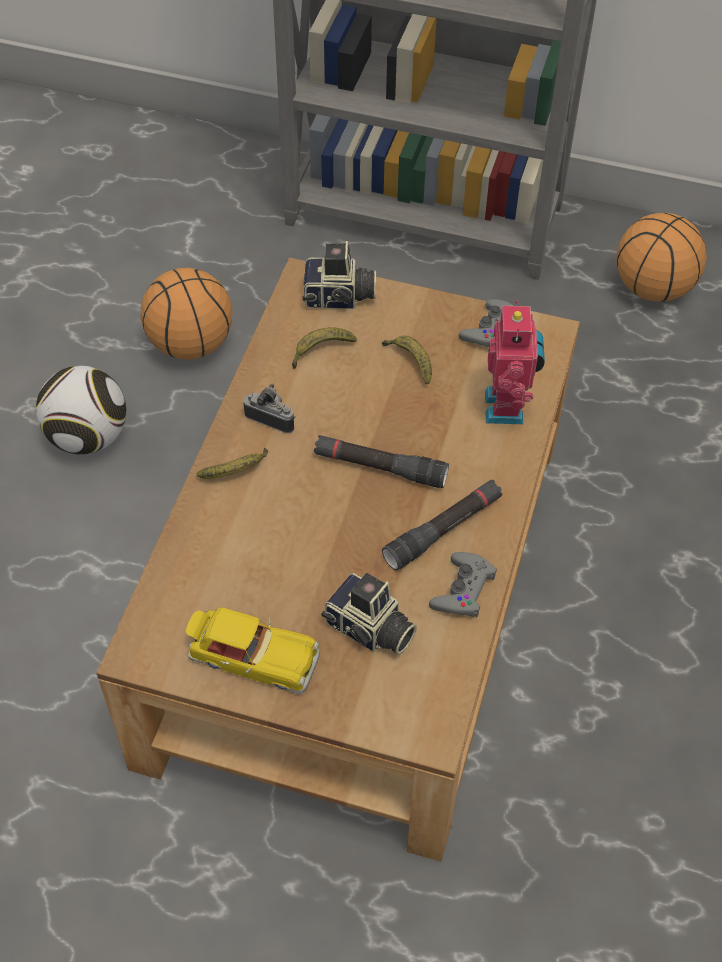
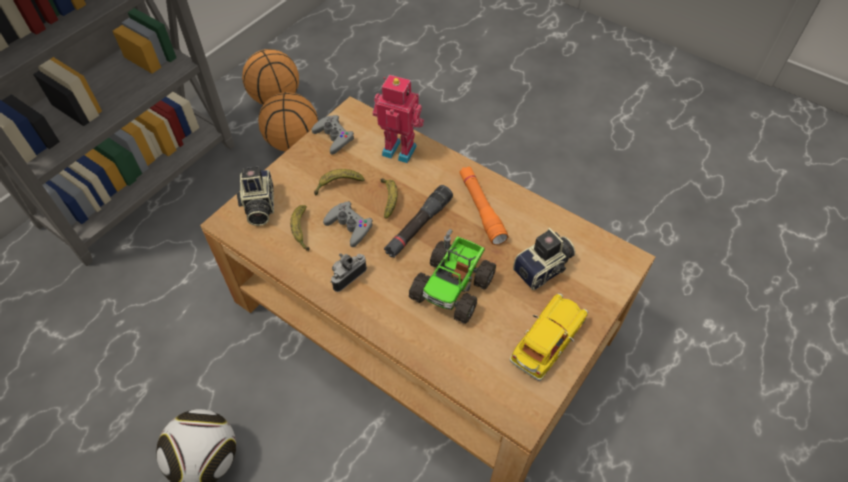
camera: 70 degrees left, 0 degrees up
basketball [141,268,232,360] -> basketball moved to [258,92,318,152]
banana [197,448,268,479] -> banana moved to [380,178,398,219]
camera [303,241,376,309] -> camera turned 150 degrees clockwise [237,167,274,226]
black flashlight [382,480,502,571] -> orange flashlight [459,166,508,245]
grey game controller [429,552,497,617] -> grey game controller moved to [323,201,373,247]
none -> toy truck [409,229,496,324]

